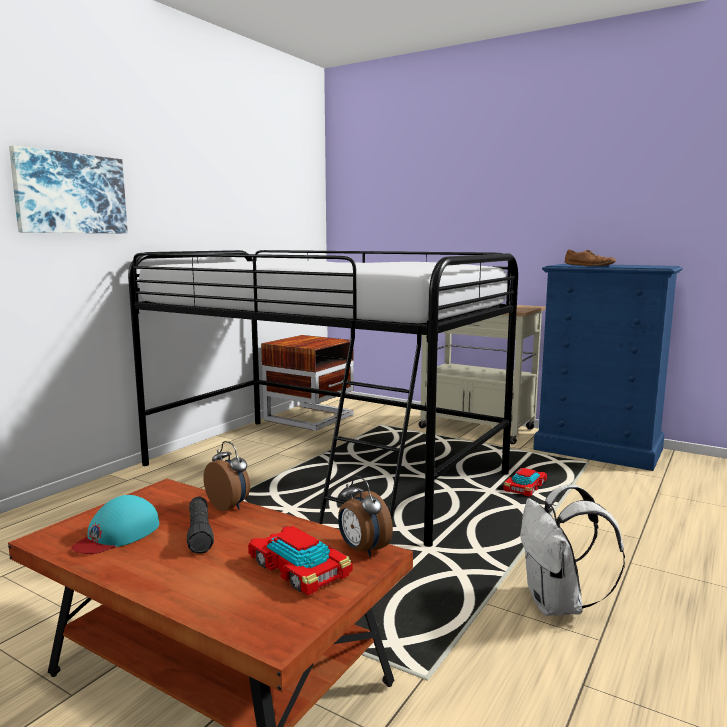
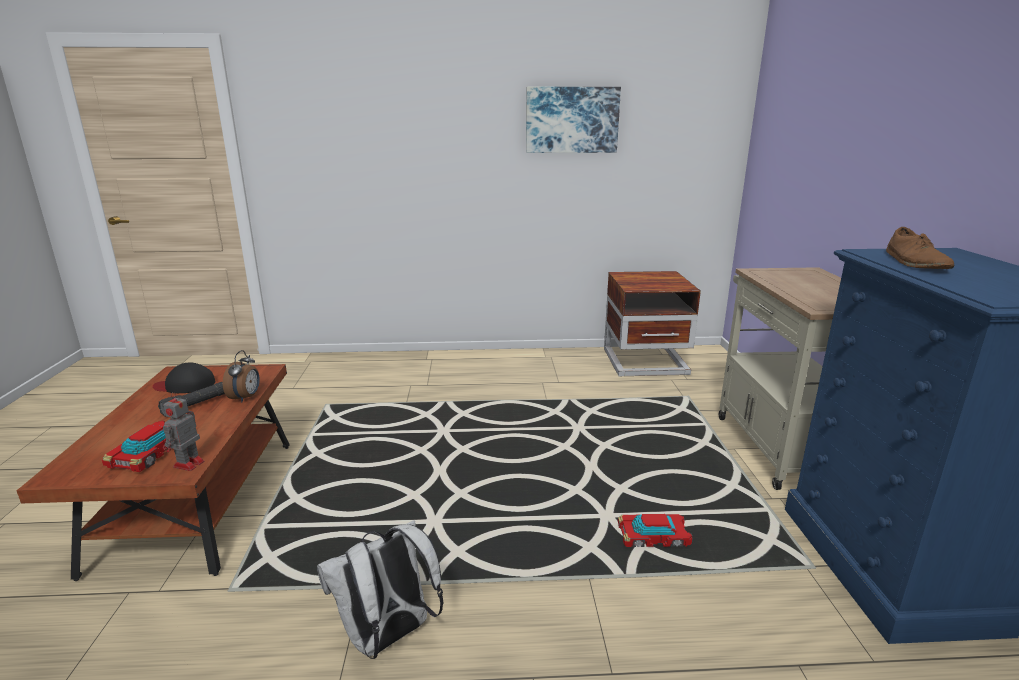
camera: 55 degrees right, 10 degrees up
picture [9,145,128,234] -> picture moved to [526,87,621,153]
turquoise cap [71,495,159,554] -> black cap [153,362,215,393]
black bed [128,250,518,547] -> none
alarm clock [338,476,393,557] -> toy robot [163,392,205,471]

